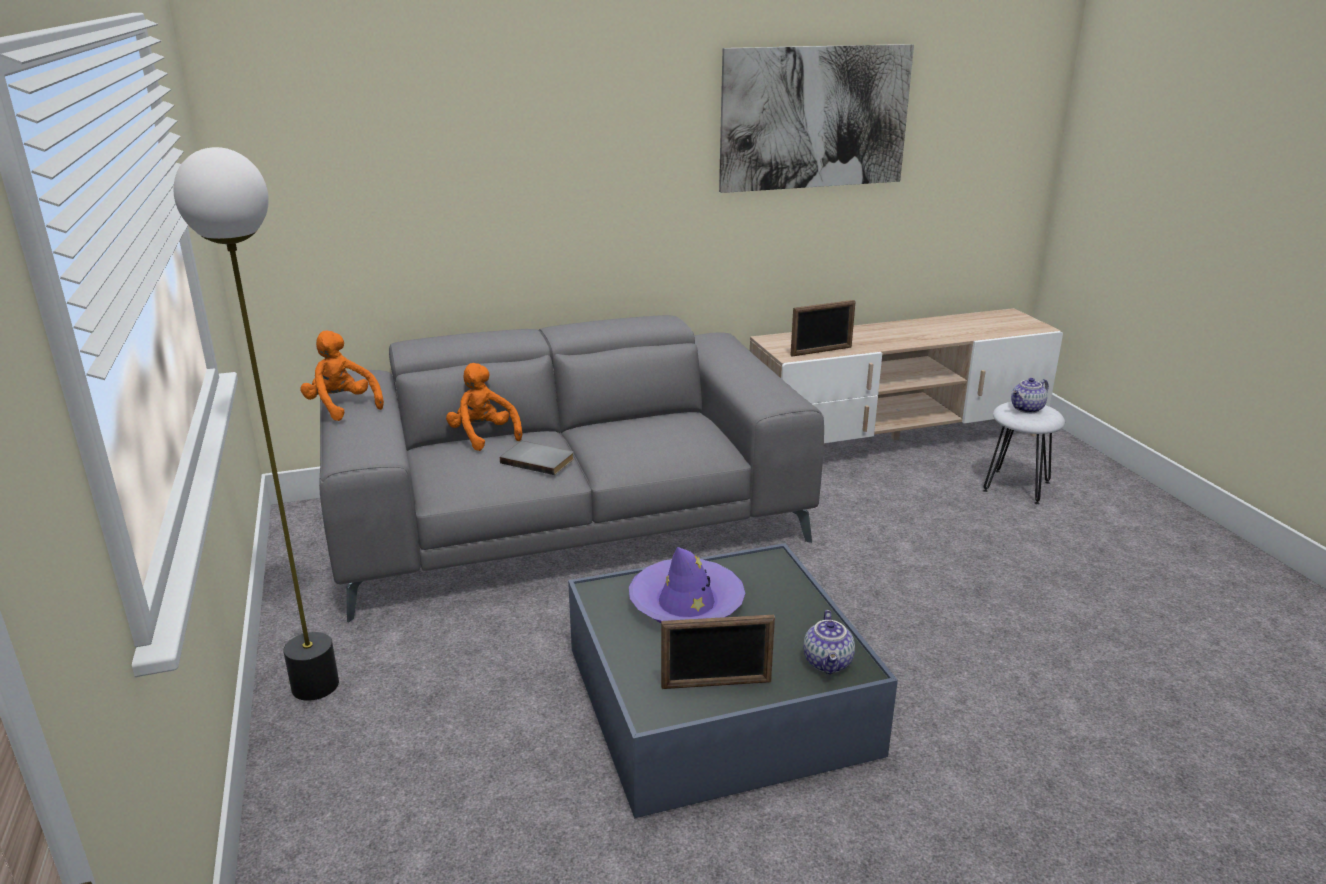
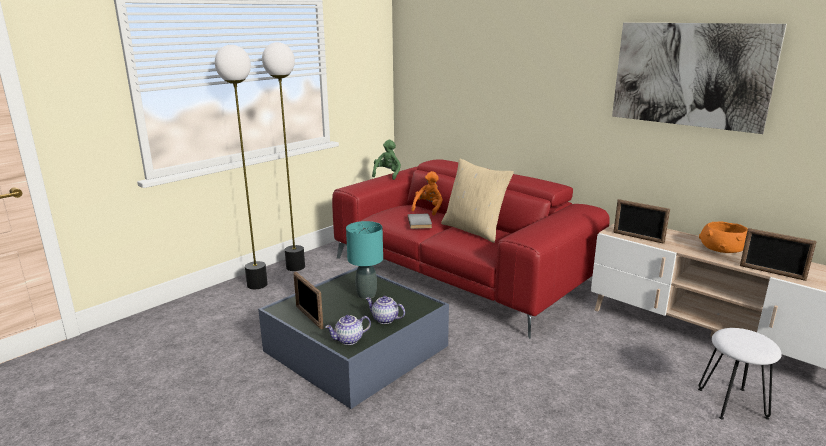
camera: 60 degrees right, 5 degrees down
orange plush toy [300,330,384,421] -> green plush toy [372,140,401,180]
grey sofa [319,315,824,622] -> red sofa [332,159,609,339]
purple hat [629,547,745,623] -> turquoise table lamp [346,221,383,299]
teapot [1011,378,1049,413] -> teapot moved to [365,296,405,324]
none -> floor lamp [215,45,268,289]
none -> beige pillow [441,159,514,243]
none -> orange bowl [699,222,748,253]
none -> picture frame [740,228,817,281]

